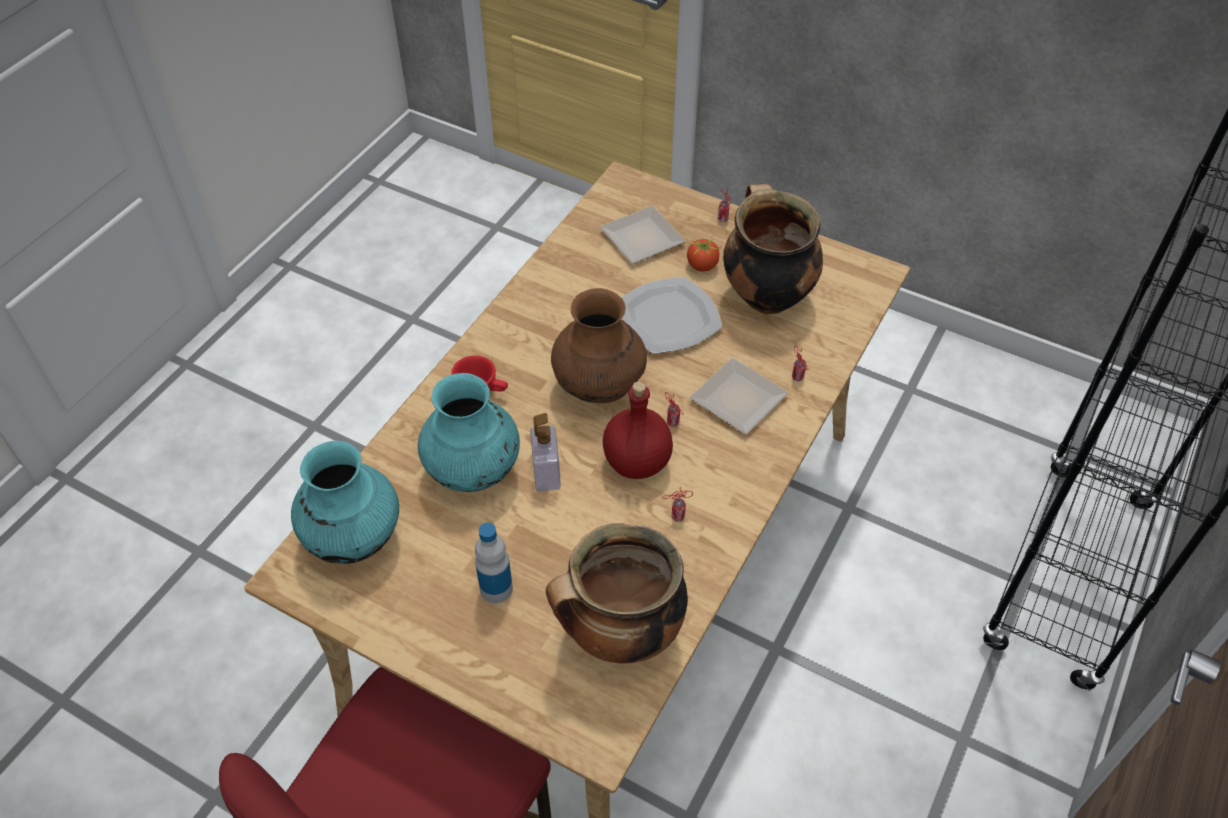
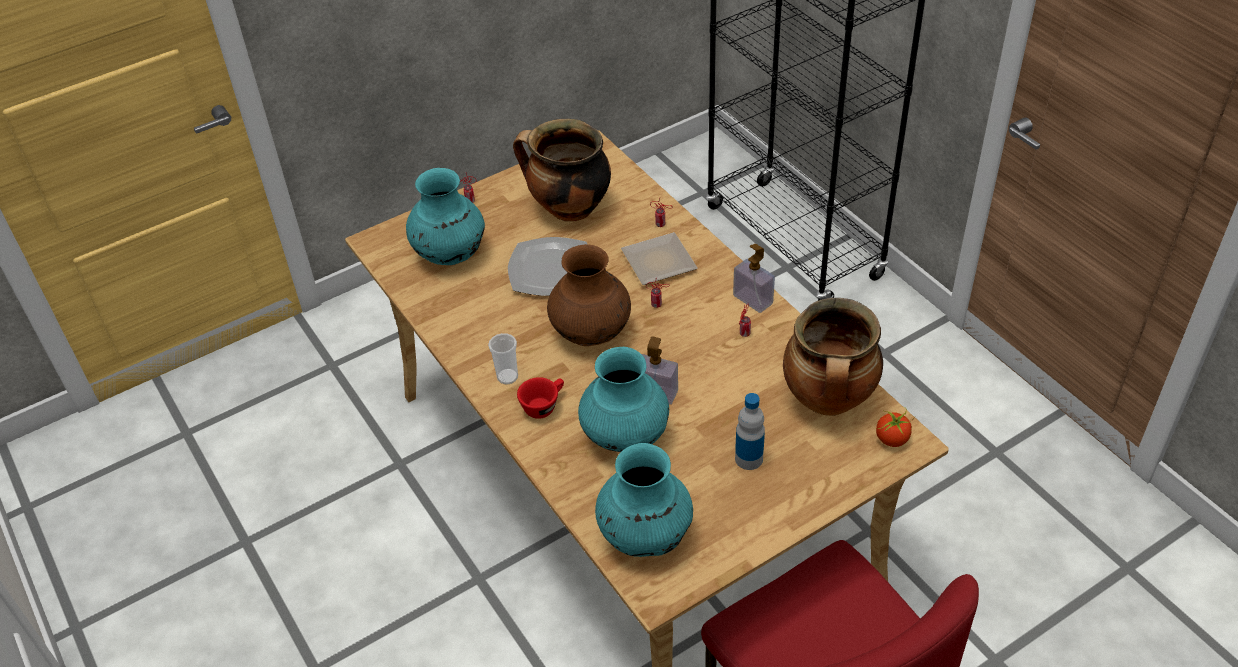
camera: 60 degrees left, 5 degrees down
plate [600,206,686,264] -> turquoise vase [406,168,485,265]
red bottle [603,381,673,479] -> none
tomato [687,237,722,272] -> tomato moved to [876,407,915,447]
none -> cup [488,333,518,384]
none -> soap dispenser [733,244,775,313]

